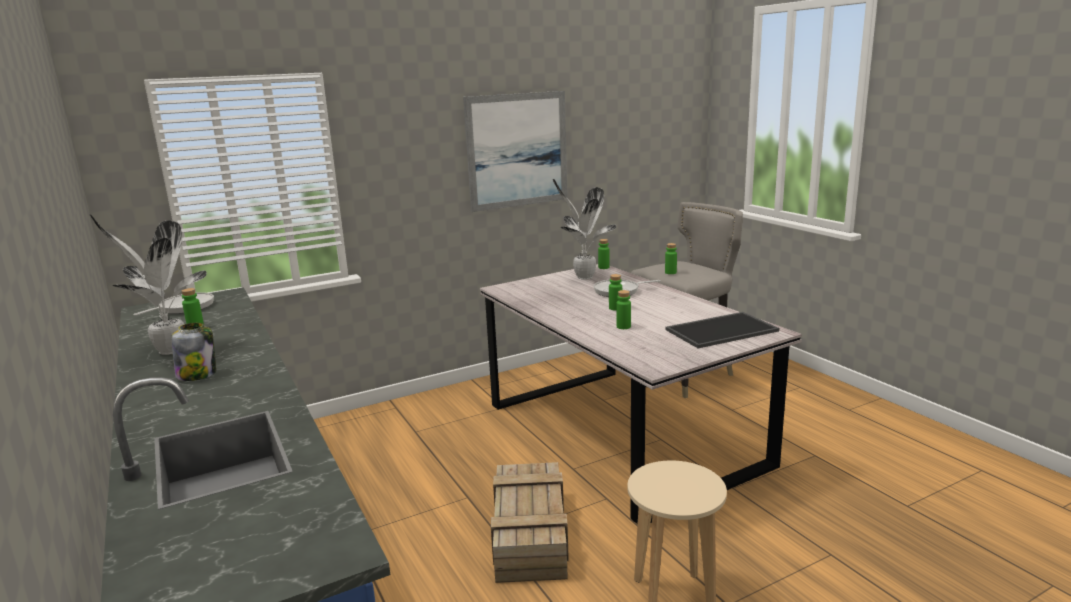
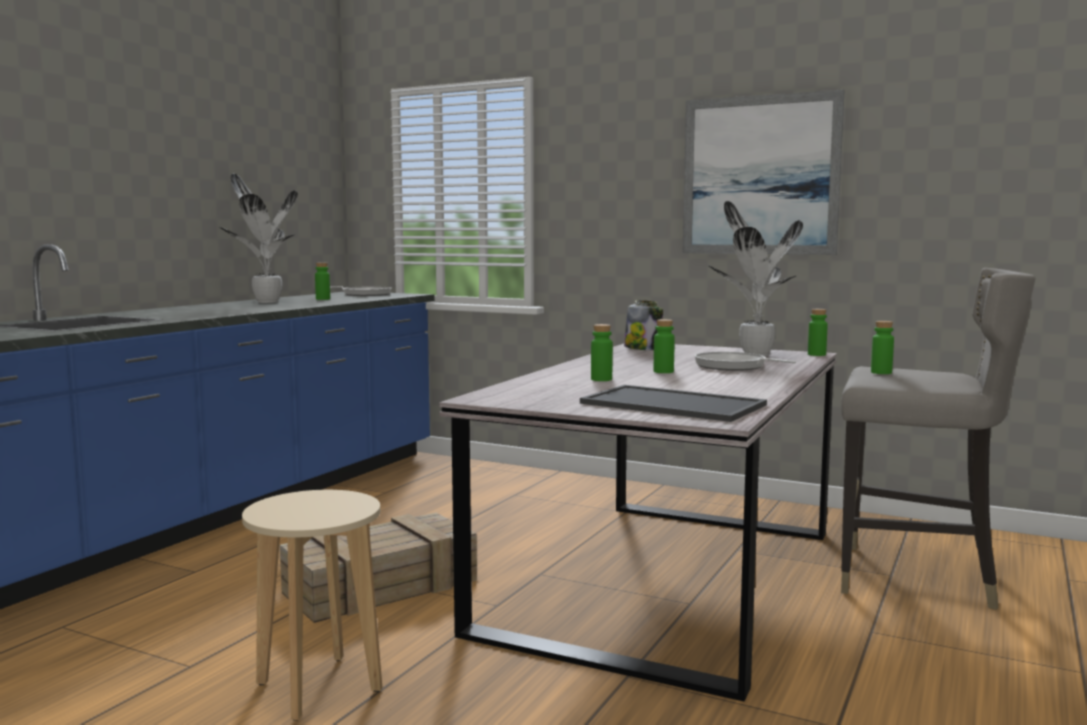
camera: 55 degrees right, 10 degrees down
jar [172,323,216,381] -> jar moved to [624,300,663,350]

